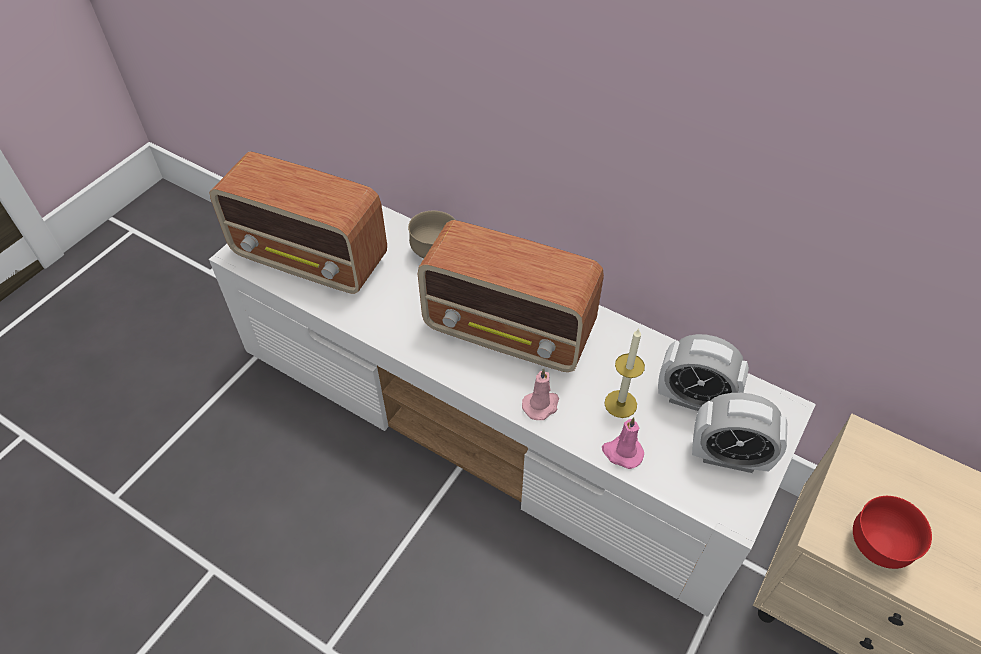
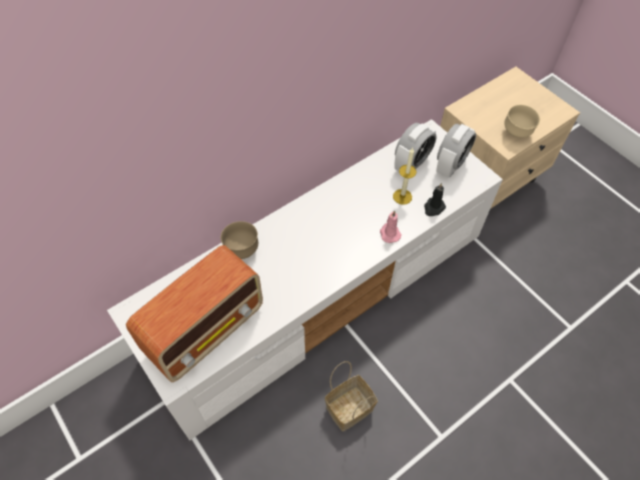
camera: 70 degrees left, 5 degrees up
radio [418,220,604,372] -> none
pink candle [602,417,644,469] -> black candle [424,183,446,216]
red bowl [853,496,932,569] -> beige bowl [504,105,540,138]
none -> basket [325,361,378,431]

